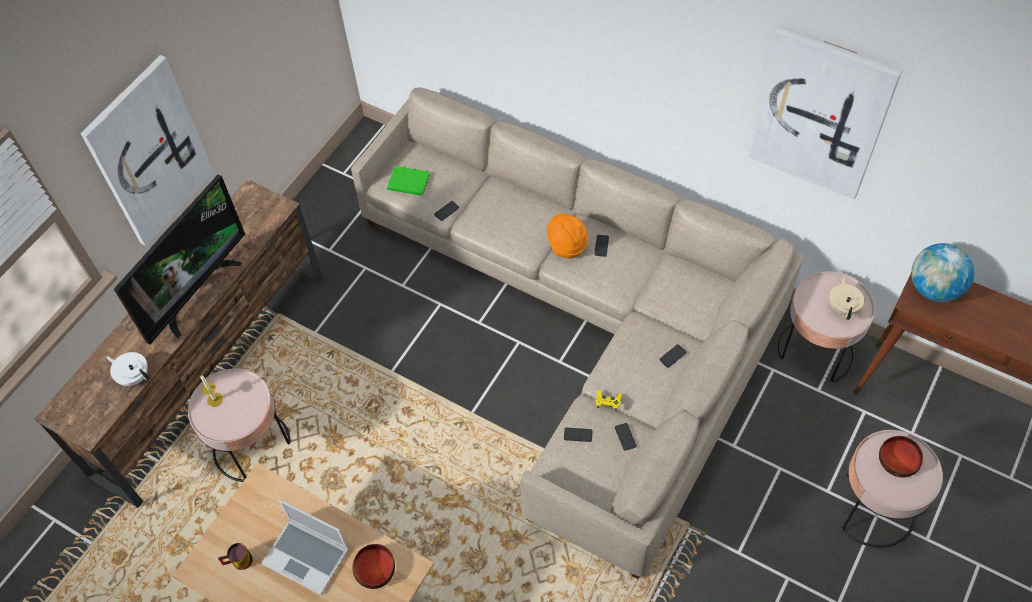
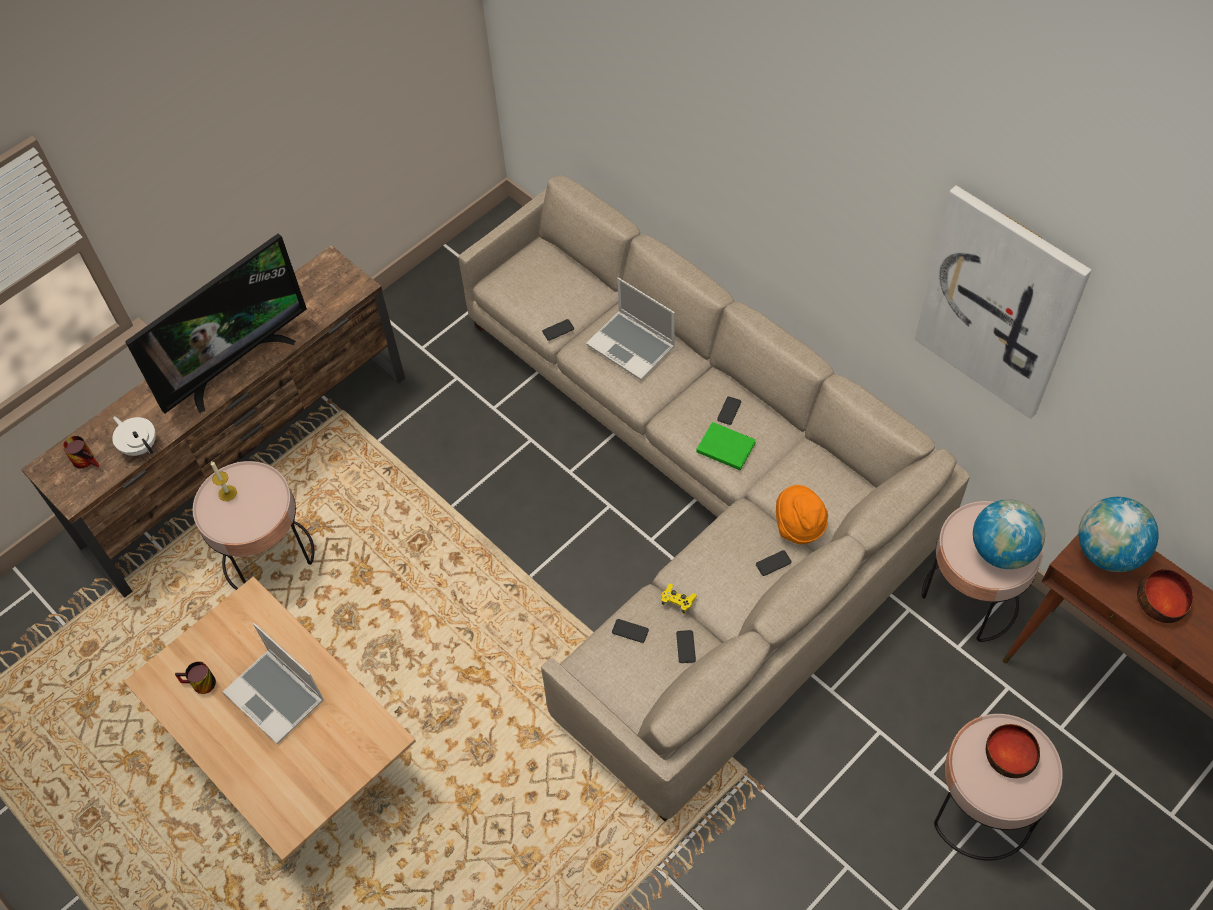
camera: 15 degrees right, 0 degrees up
picture [81,55,213,246] -> none
bowl [353,544,395,589] -> bowl moved to [1137,569,1194,623]
green book [387,166,430,196] -> green book moved to [696,422,756,470]
orange hat [547,214,588,258] -> orange hat moved to [776,485,828,544]
beige teapot [829,276,864,320] -> globe [973,499,1045,569]
none -> mug [63,436,99,468]
none -> laptop [586,277,675,380]

